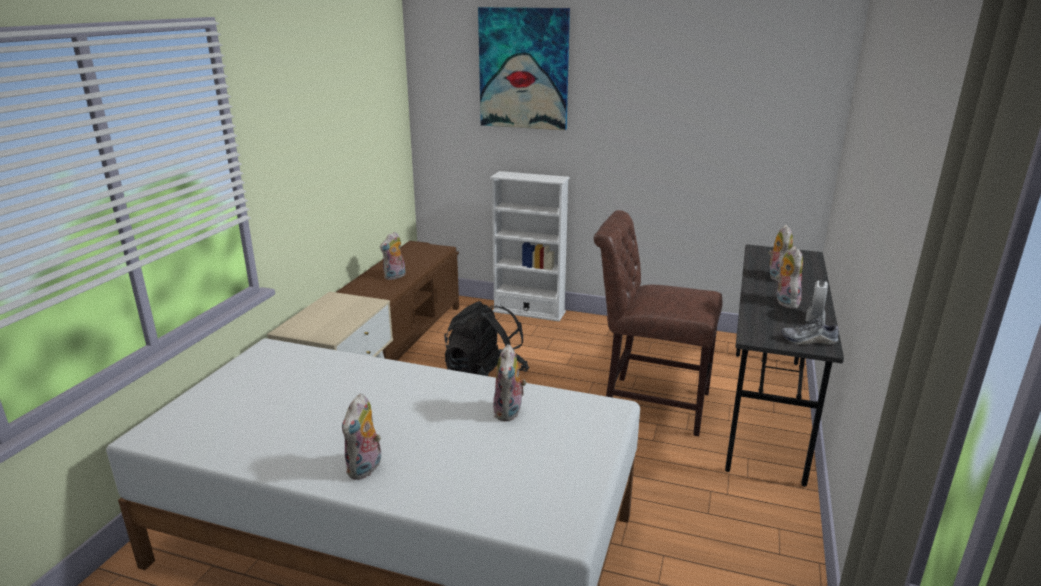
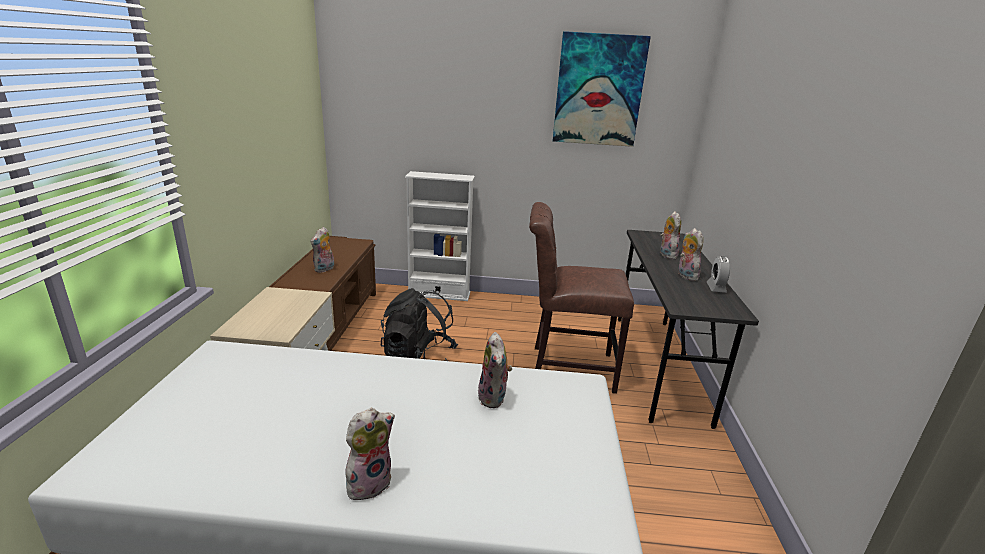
camera: 15 degrees left, 0 degrees up
plush toy [342,393,381,480] -> plush toy turned 135 degrees counterclockwise [345,408,395,503]
picture [478,7,570,130] -> picture moved to [553,31,651,147]
shoe [781,314,839,345] -> none

